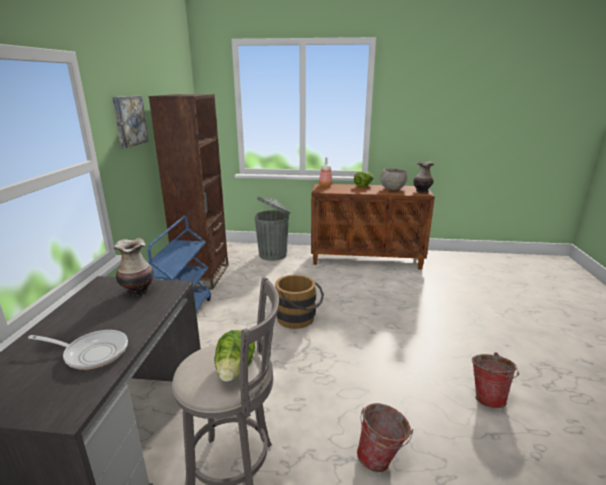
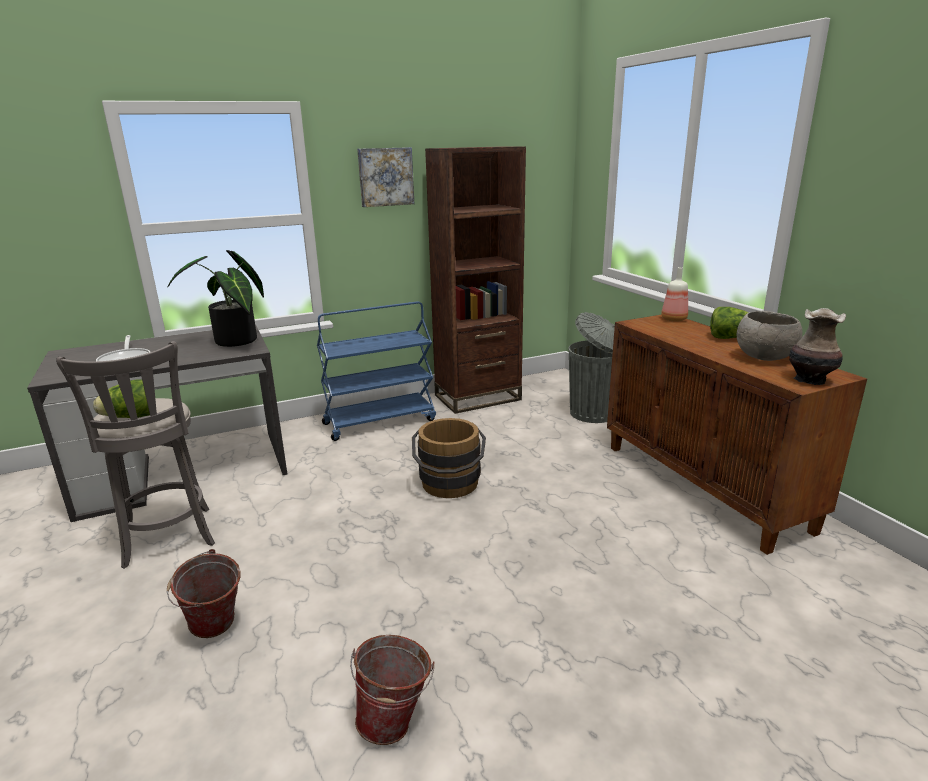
camera: 60 degrees right, 0 degrees up
vase [113,238,154,296] -> potted plant [168,250,264,347]

